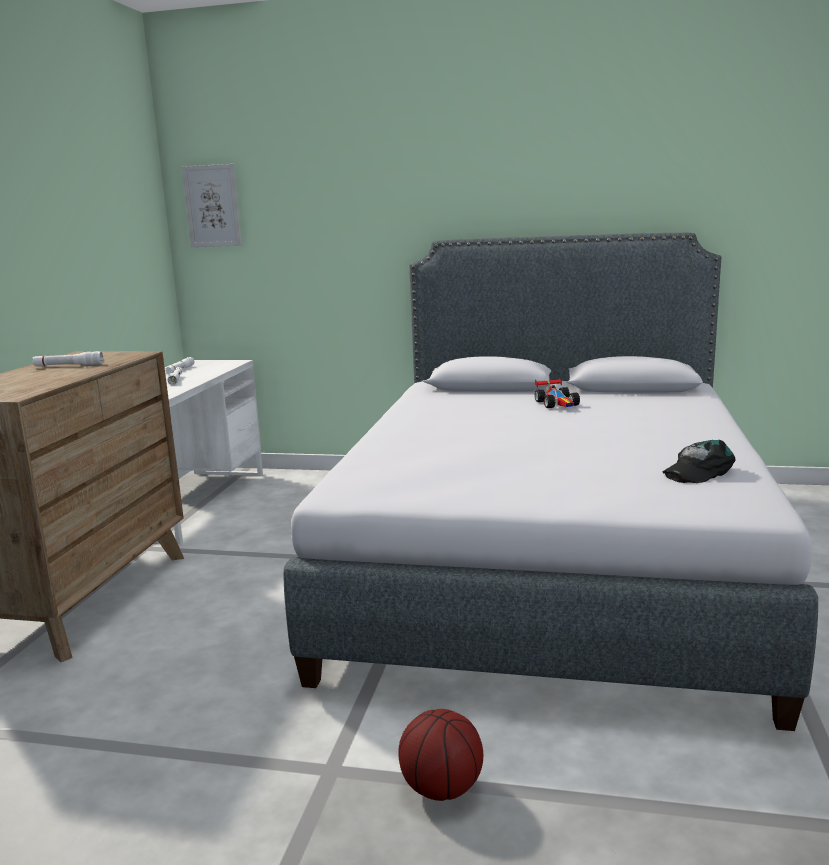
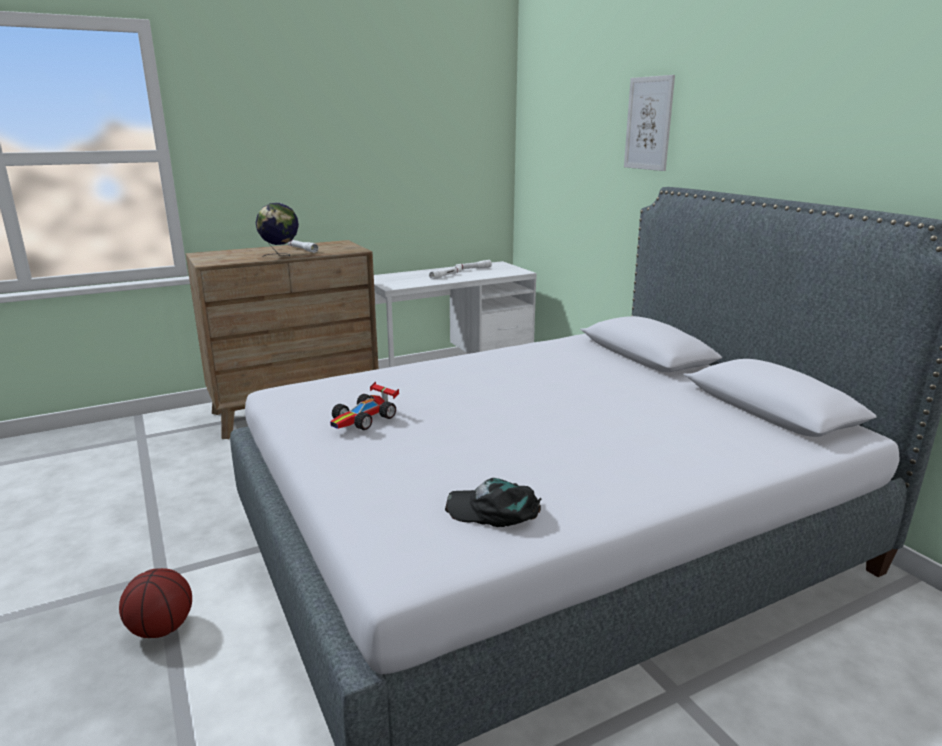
camera: 50 degrees right, 5 degrees up
picture [182,164,242,247] -> picture moved to [624,75,675,171]
toy car [535,378,580,408] -> toy car moved to [330,382,399,430]
none -> globe [256,203,299,257]

